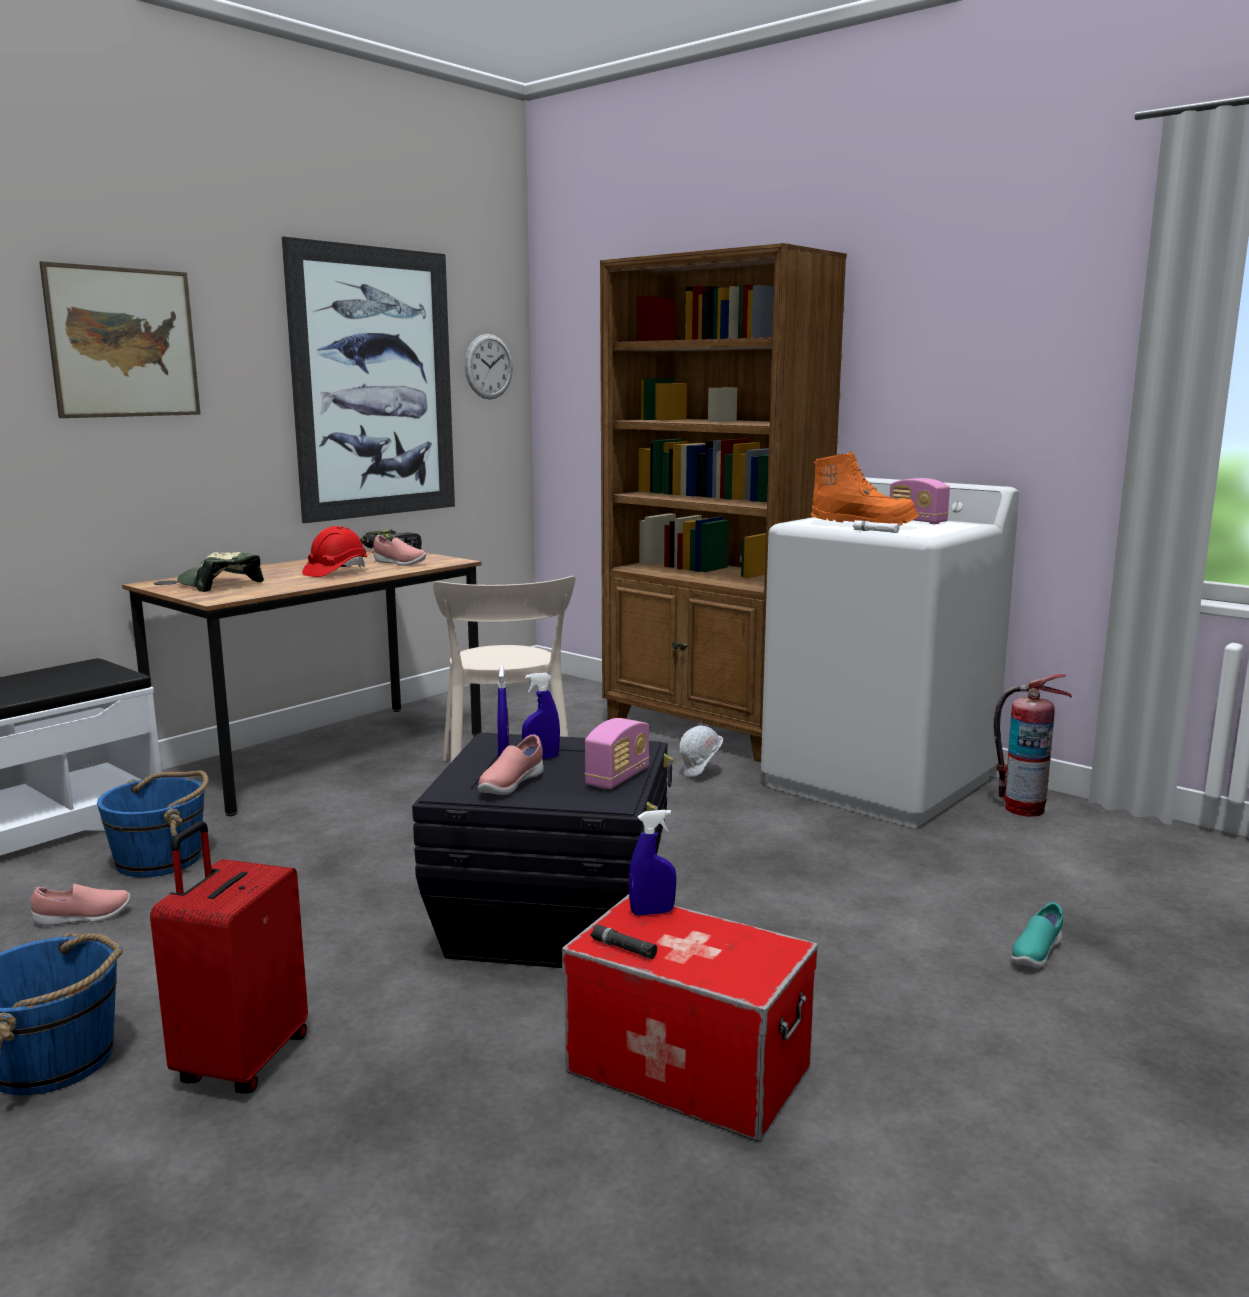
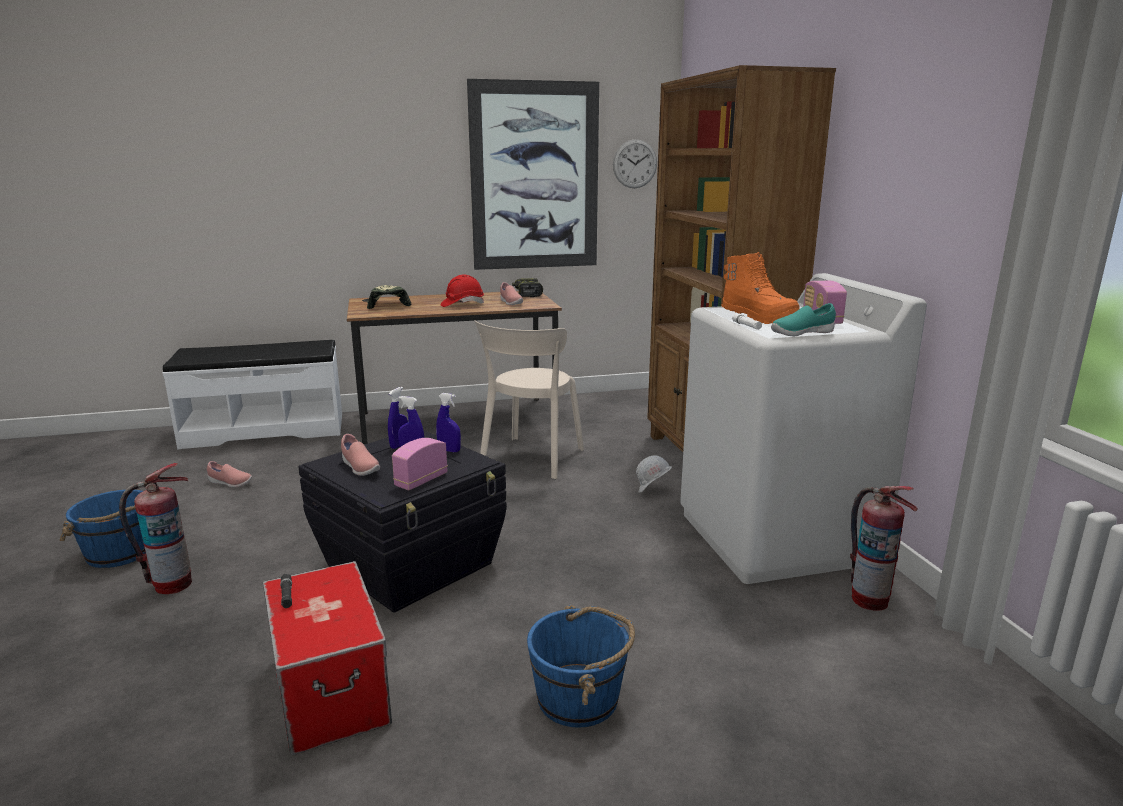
camera: 35 degrees right, 5 degrees up
picture [39,261,201,418] -> none
blue bucket [97,770,209,877] -> blue bucket moved to [527,605,635,728]
red suitcase [150,821,308,1094] -> fire extinguisher [119,463,192,594]
pink shoe [478,734,544,795] -> pink shoe turned 105 degrees counterclockwise [341,434,380,476]
radio [585,718,649,789] -> radio turned 150 degrees clockwise [392,438,448,490]
blue spray bottle [628,810,676,915] -> blue spray bottle moved to [436,393,461,452]
turquoise shoe [1011,902,1063,968] -> turquoise shoe moved to [771,303,836,336]

